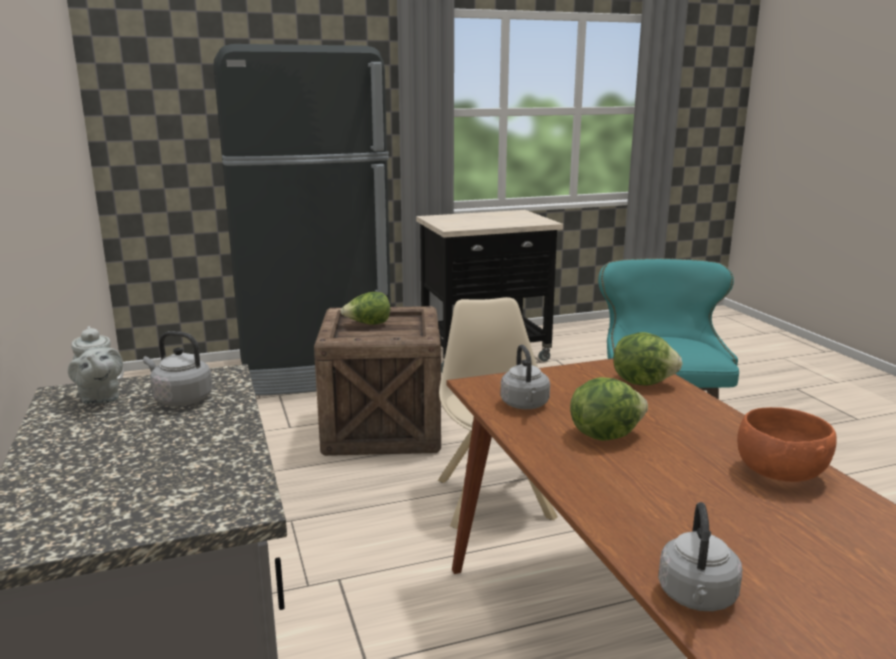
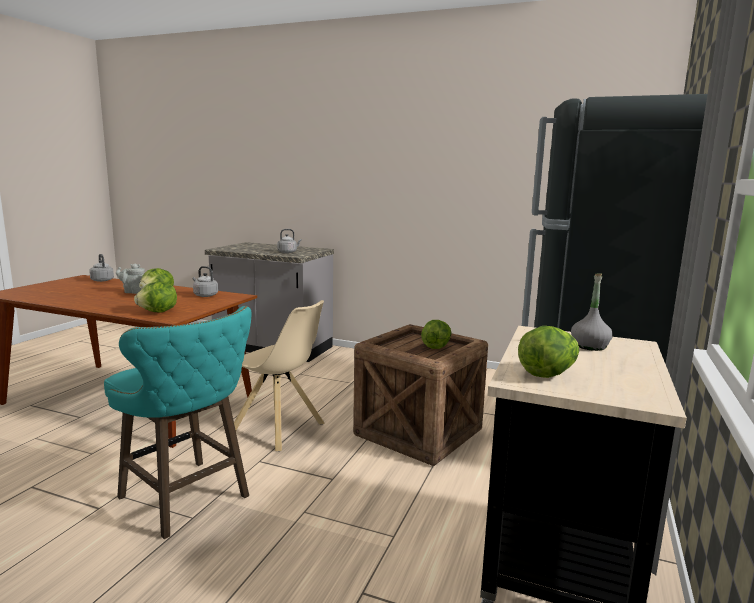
camera: 130 degrees right, 5 degrees down
grey teapot [68,326,123,404] -> grey teapot moved to [116,263,145,294]
orange bowl [737,407,837,482] -> none
none -> lettuce [518,326,579,378]
none -> grey bottle [571,273,613,351]

